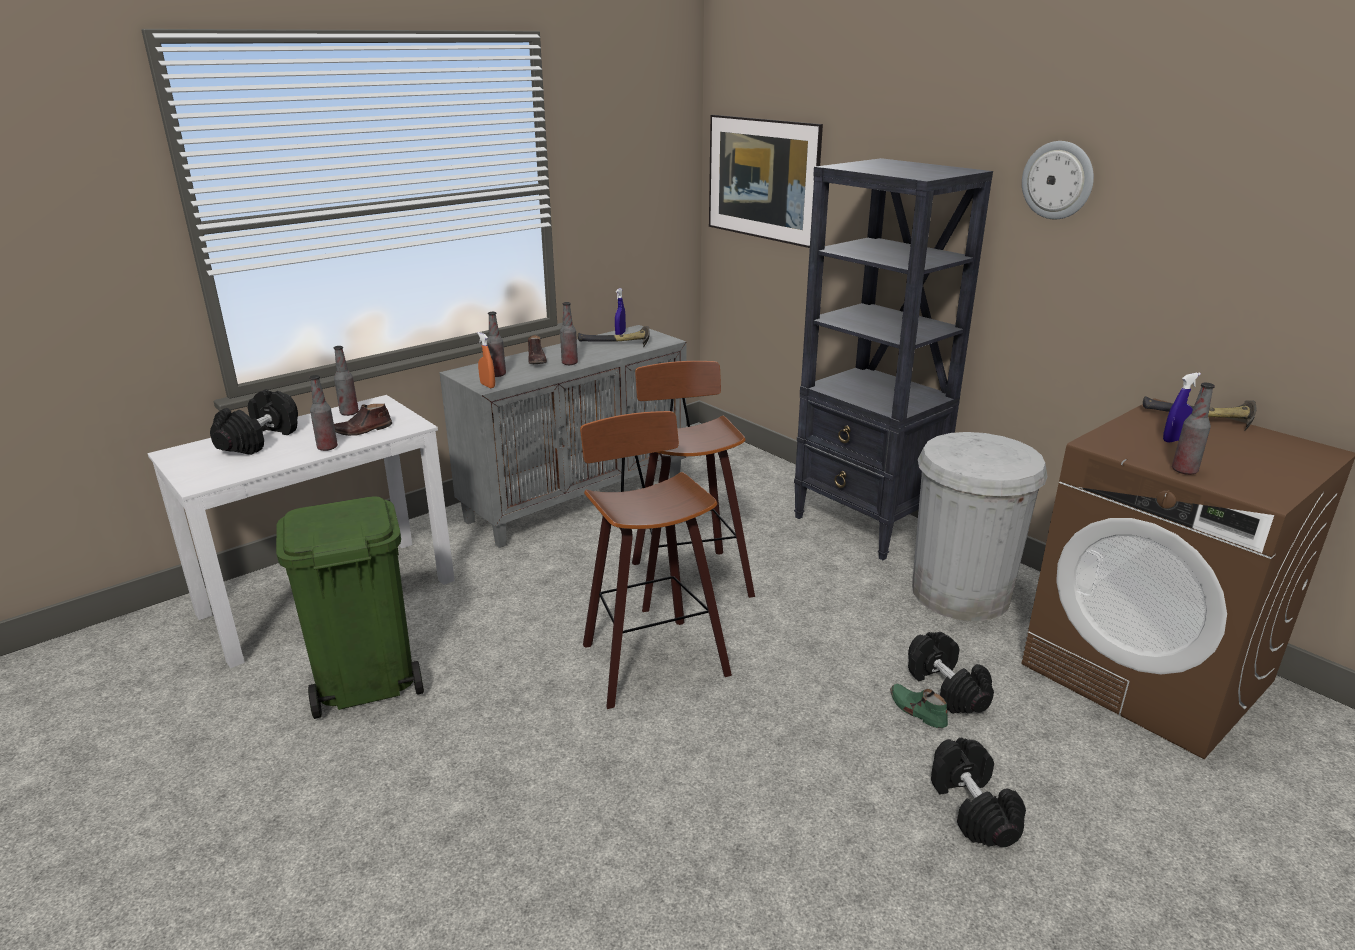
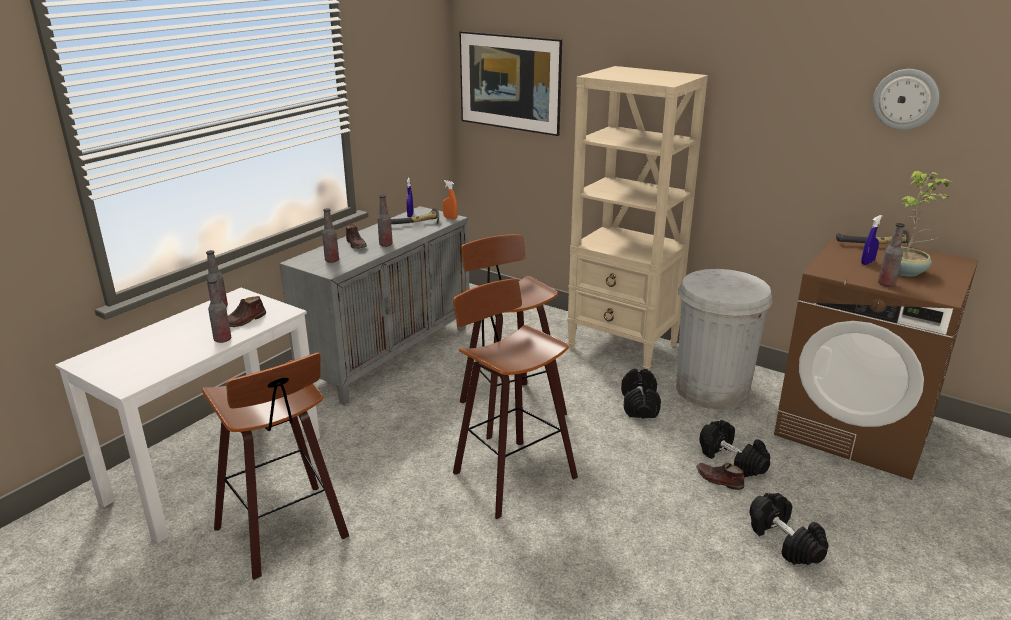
camera: 15 degrees left, 0 degrees up
black dumbbell [210,389,298,455] -> black dumbbell moved to [621,369,661,419]
green trash can [276,496,424,719] -> stool [202,352,349,580]
orange spray bottle [477,332,495,388] -> orange spray bottle moved to [443,180,457,220]
black bookcase [794,158,993,560] -> beige bookcase [567,66,708,371]
green shoe [890,684,948,728] -> brown shoe [696,463,744,490]
wall clock [1022,141,1094,219] -> wall clock moved to [873,69,939,130]
none -> potted plant [898,171,951,277]

